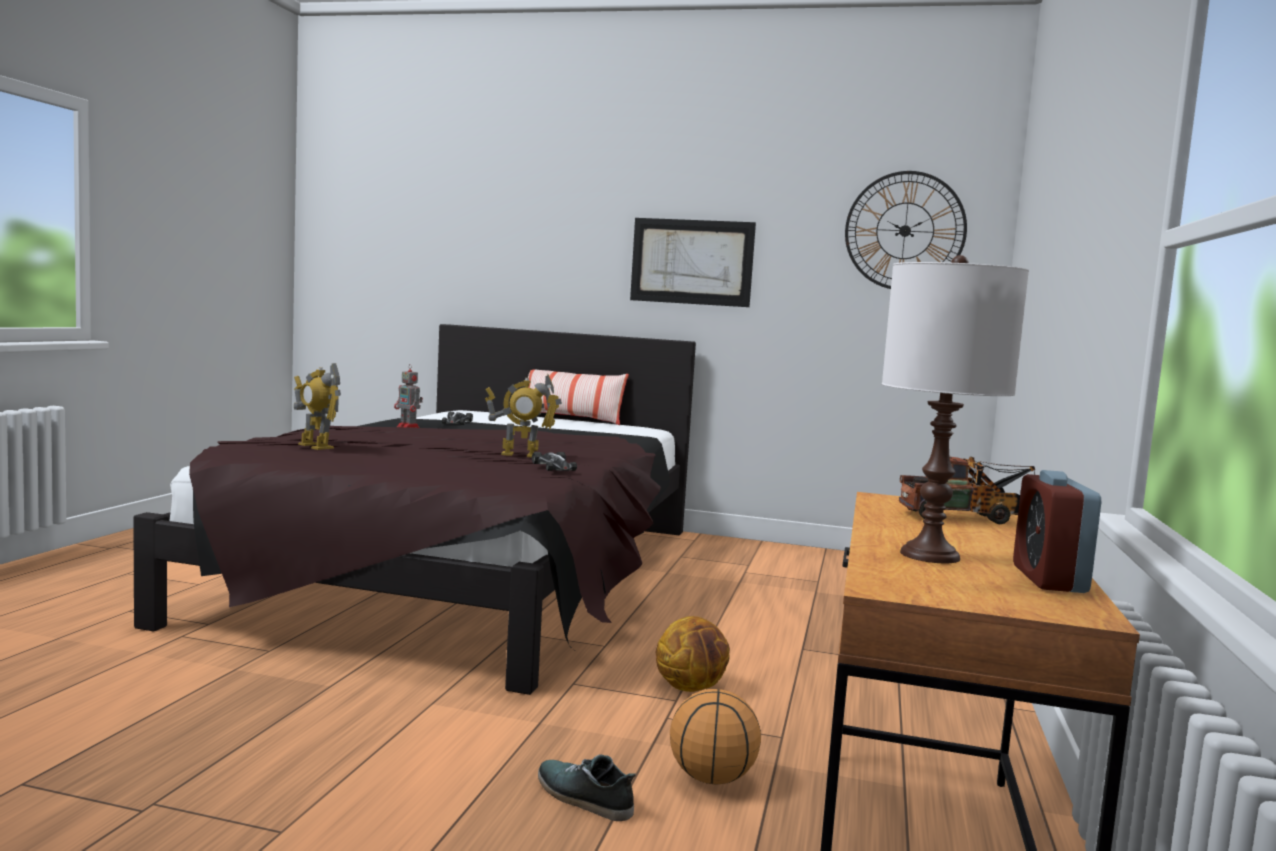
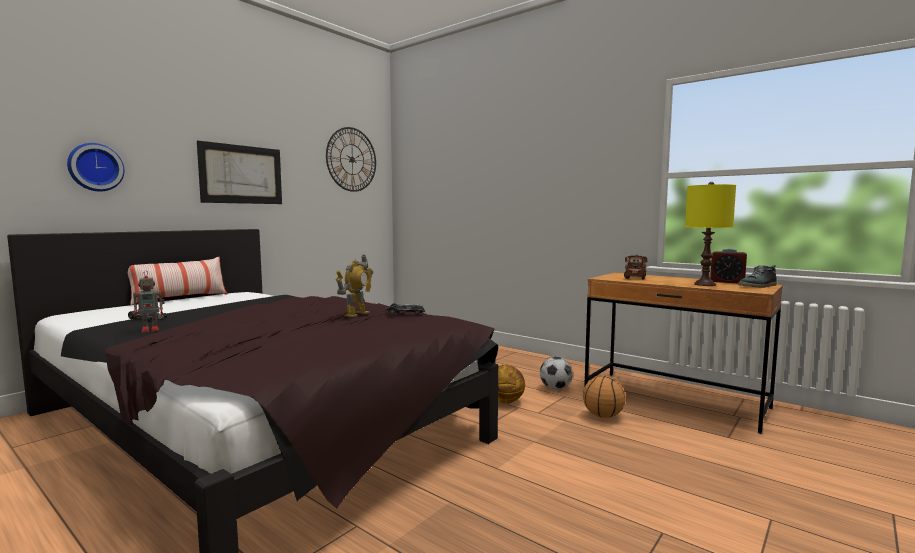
camera: 65 degrees left, 0 degrees up
toy robot [294,363,341,450] -> none
shoe [538,754,636,821] -> shoe moved to [738,265,777,288]
white table lamp [882,255,1029,563] -> yellow table lamp [685,182,736,286]
none -> wall clock [67,143,124,192]
none -> football [540,357,573,390]

